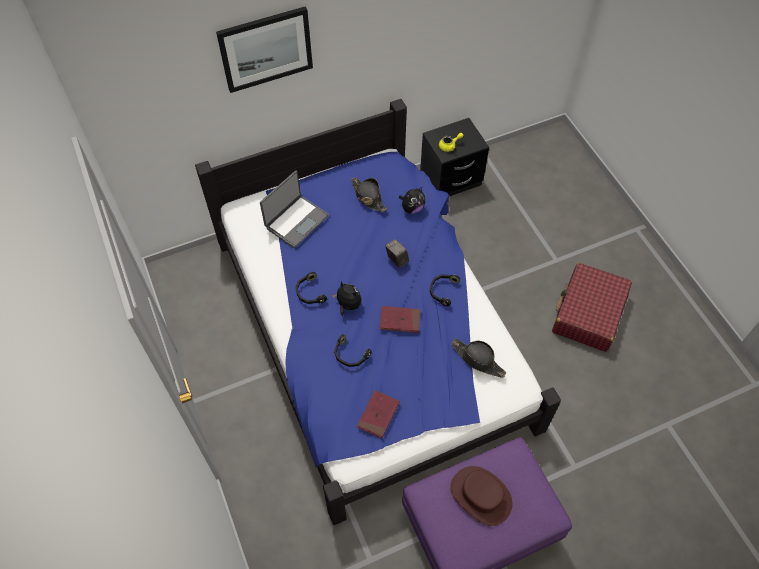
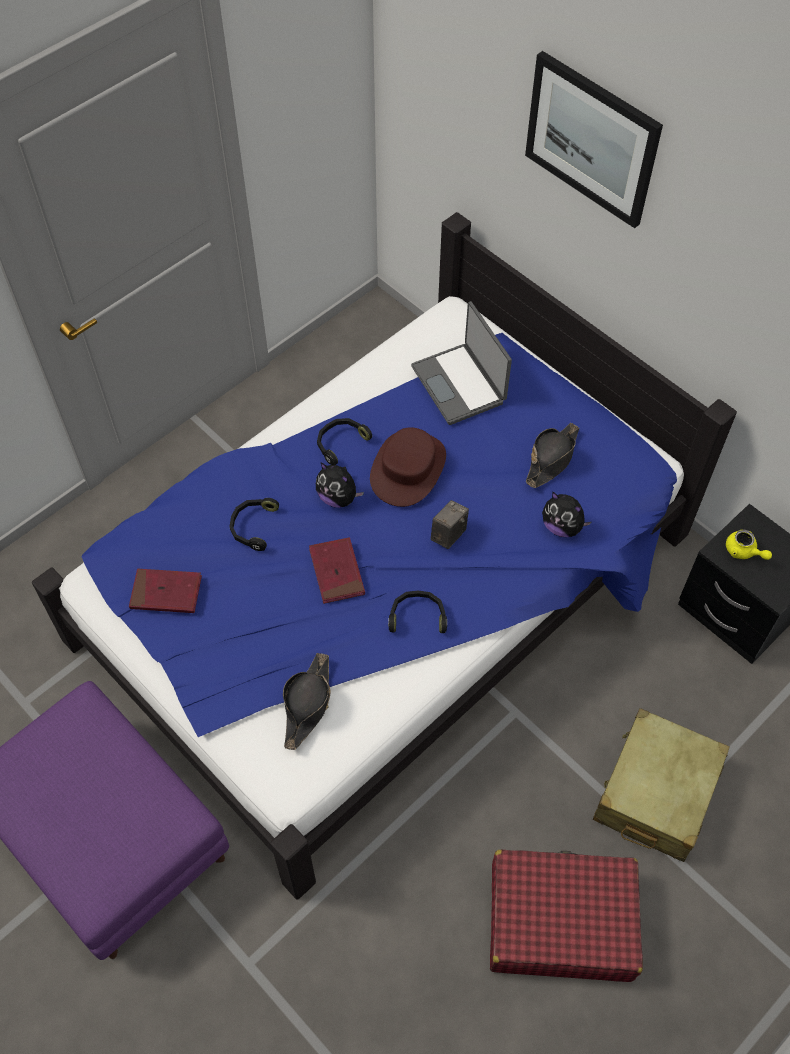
camera: 70 degrees right, 0 degrees up
laptop [260,170,329,248] -> laptop turned 45 degrees clockwise [411,301,512,425]
plush toy [332,281,361,316] -> plush toy turned 105 degrees clockwise [316,462,364,508]
brown hat [450,466,513,526] -> brown hat moved to [370,427,446,507]
none -> beige suitcase [593,708,730,862]

